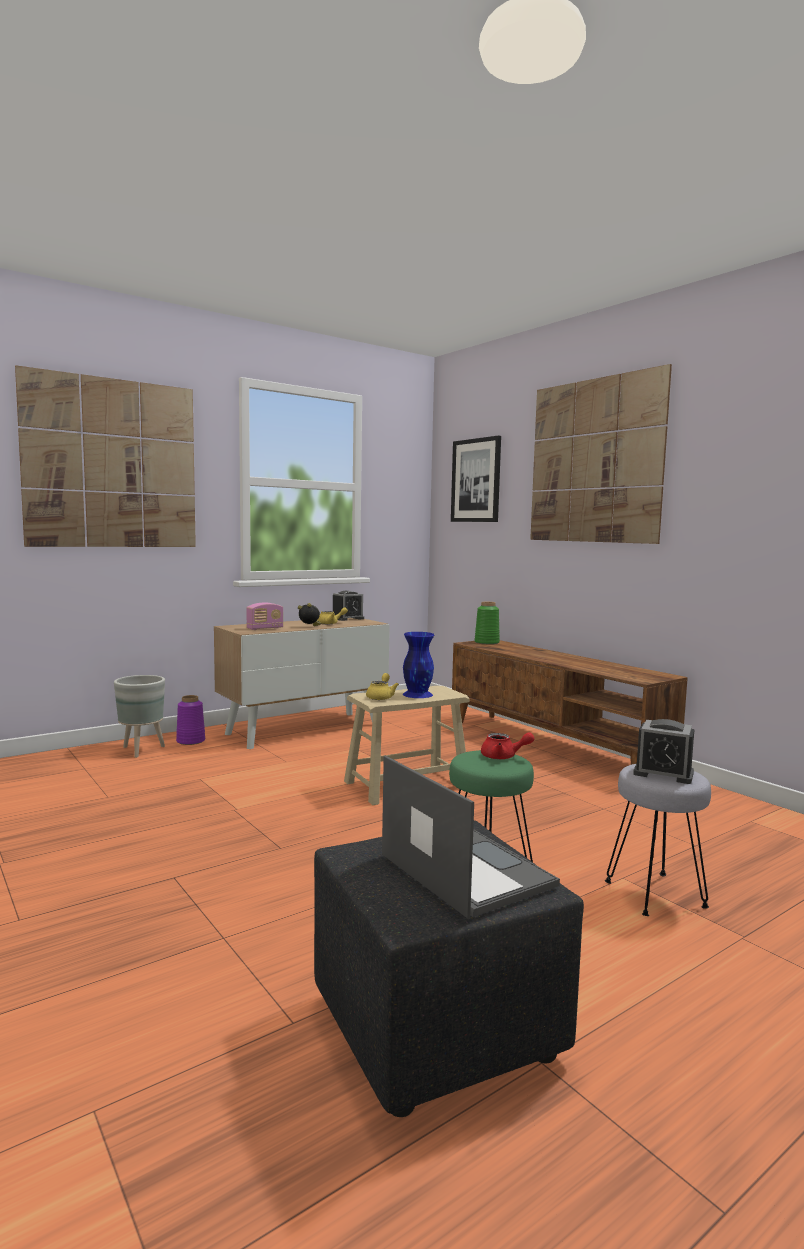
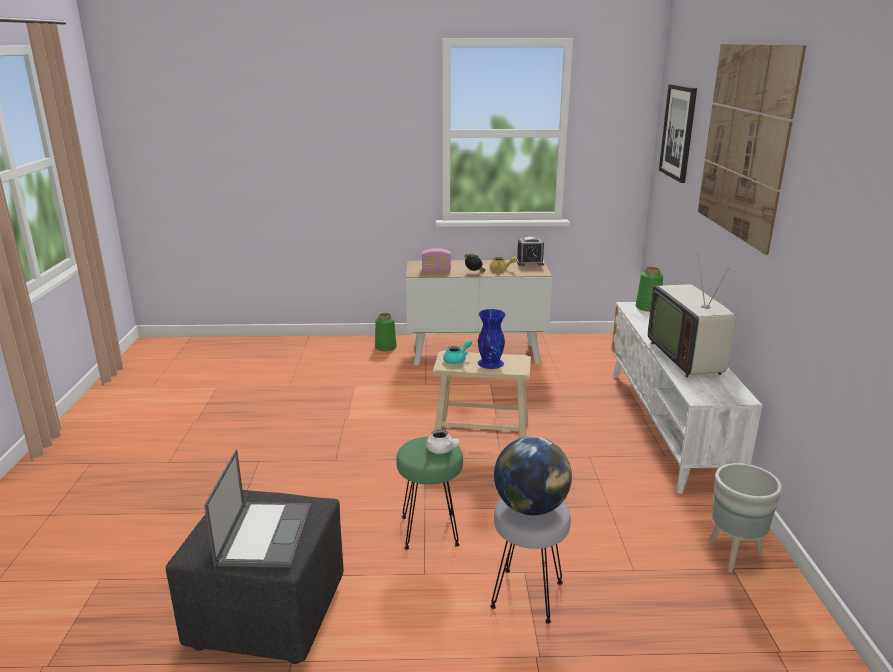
camera: 35 degrees right, 15 degrees up
picture [15,365,196,547] -> none
grey planter [114,675,165,758] -> grey planter moved to [710,463,782,573]
purple vase [176,695,205,745] -> green vase [375,313,397,351]
yellow teapot [366,673,399,700] -> turquoise teapot [443,340,472,364]
brown tv stand [452,640,688,765] -> white tv stand [611,302,762,494]
red teapot [481,732,534,759] -> white teapot [426,429,460,454]
alarm clock [633,719,695,784] -> globe [494,436,572,515]
none -> television [648,254,736,377]

